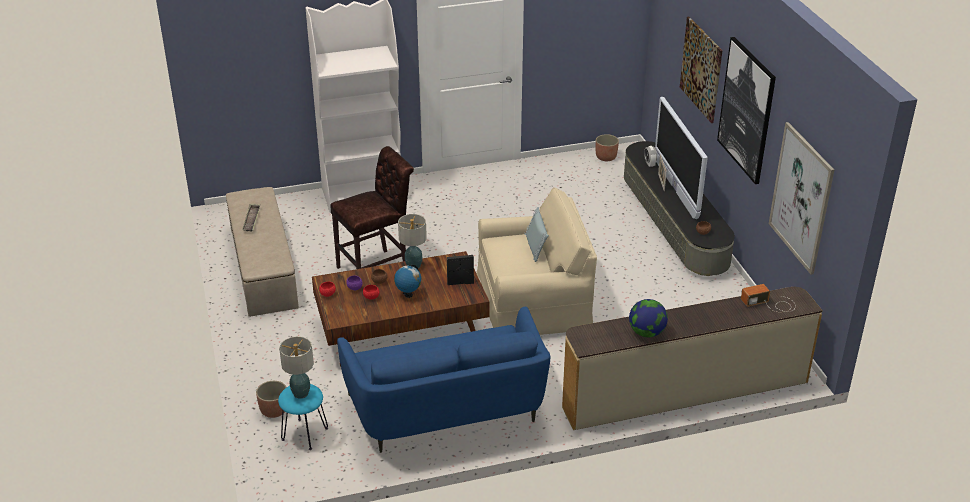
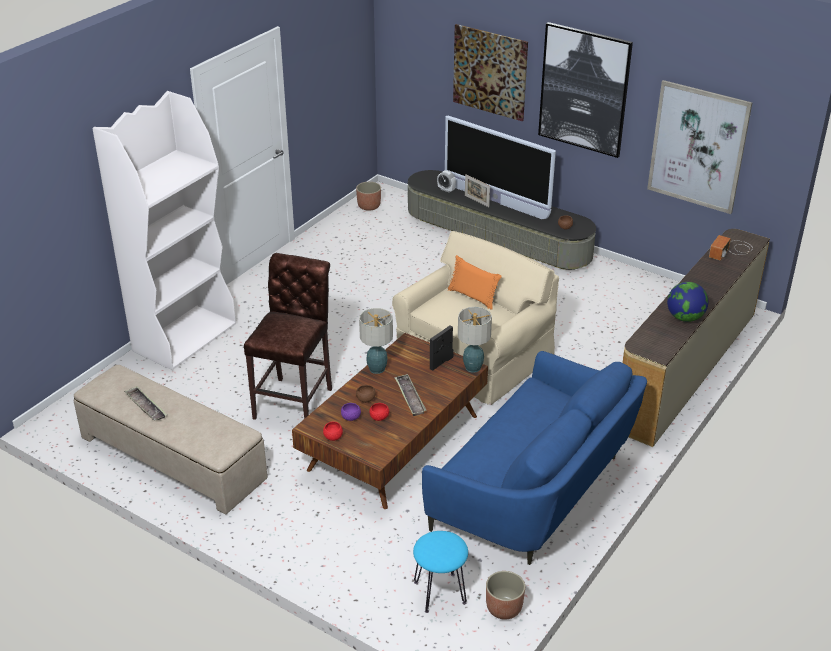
camera: 40 degrees left, 0 degrees up
planter [256,381,287,418] -> planter moved to [486,571,525,620]
table lamp [279,336,314,399] -> table lamp moved to [458,307,492,373]
globe [394,264,421,298] -> tray [394,374,426,416]
blue pillow [524,207,549,262] -> orange pillow [447,255,501,310]

